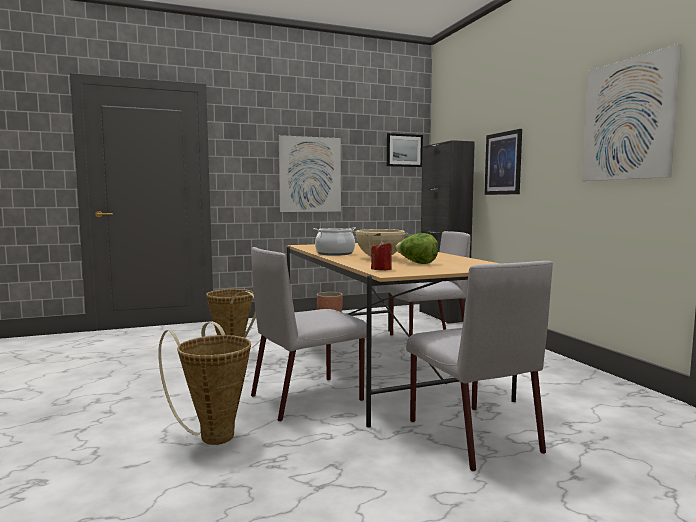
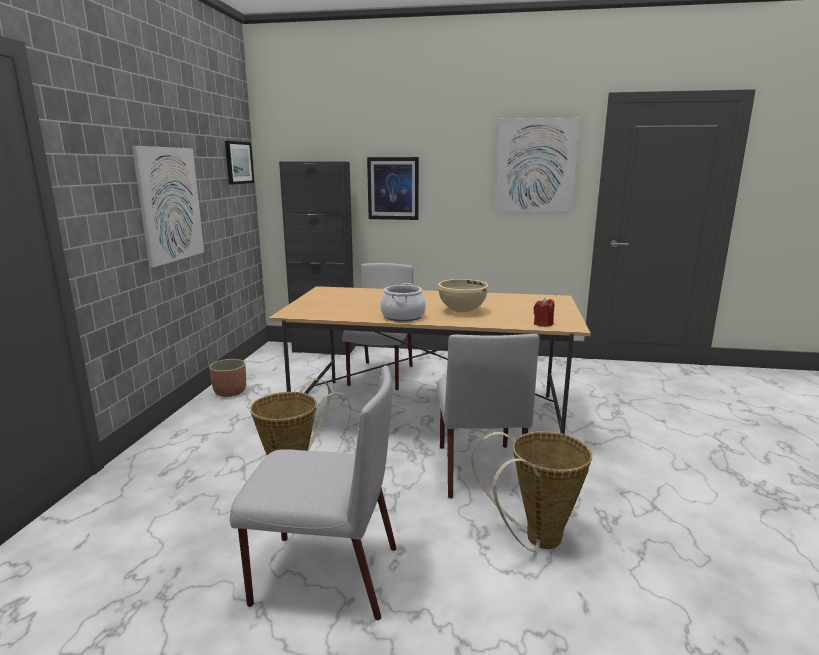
camera: 60 degrees left, 10 degrees up
lettuce [395,233,438,264] -> none
grey chair [406,261,553,472] -> grey chair moved to [230,366,397,620]

